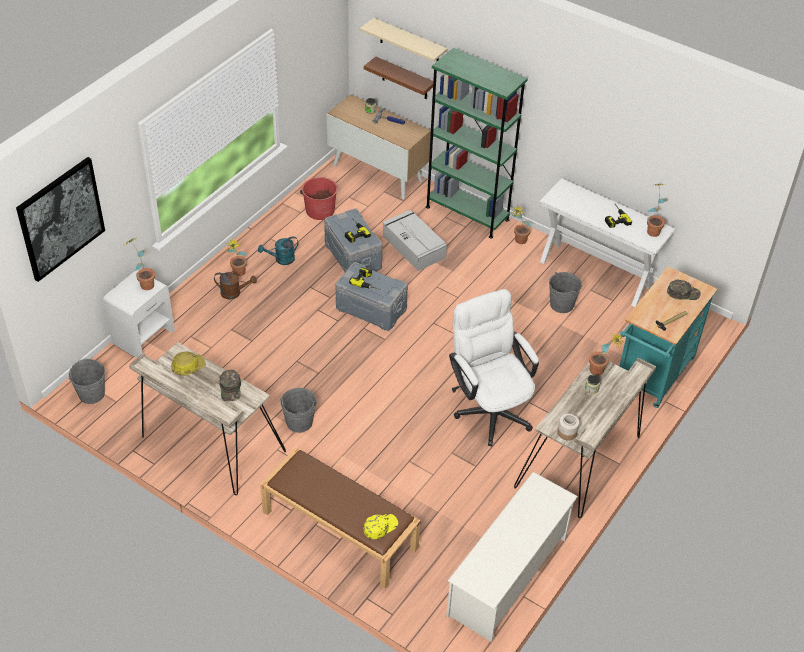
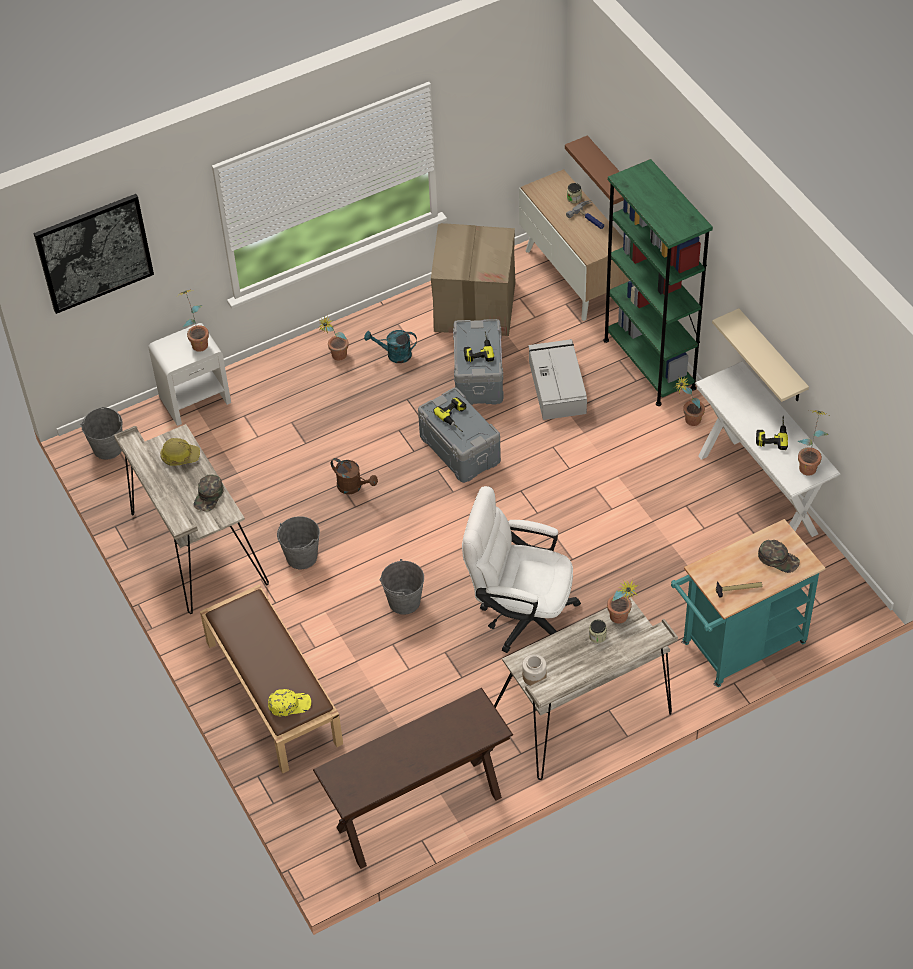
camera: 30 degrees right, 5 degrees up
brown watering can [214,272,257,299] -> brown watering can moved to [331,458,378,494]
red bucket [300,177,338,220] -> cardboard box [431,223,516,336]
beige shelf [360,18,447,62] -> beige shelf moved to [712,308,809,402]
white shoe rack [446,472,578,642] -> brown console table [313,688,513,869]
white office chair [449,289,539,446] -> white office chair turned 75 degrees counterclockwise [462,486,581,653]
grey bucket [549,272,582,313] -> grey bucket moved to [380,559,424,615]

